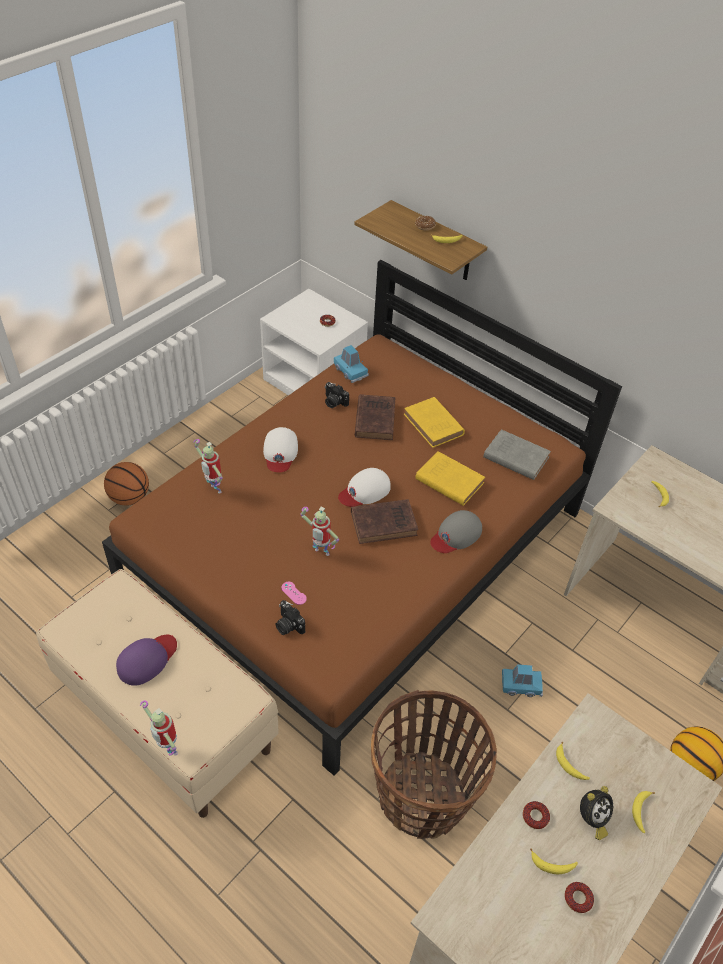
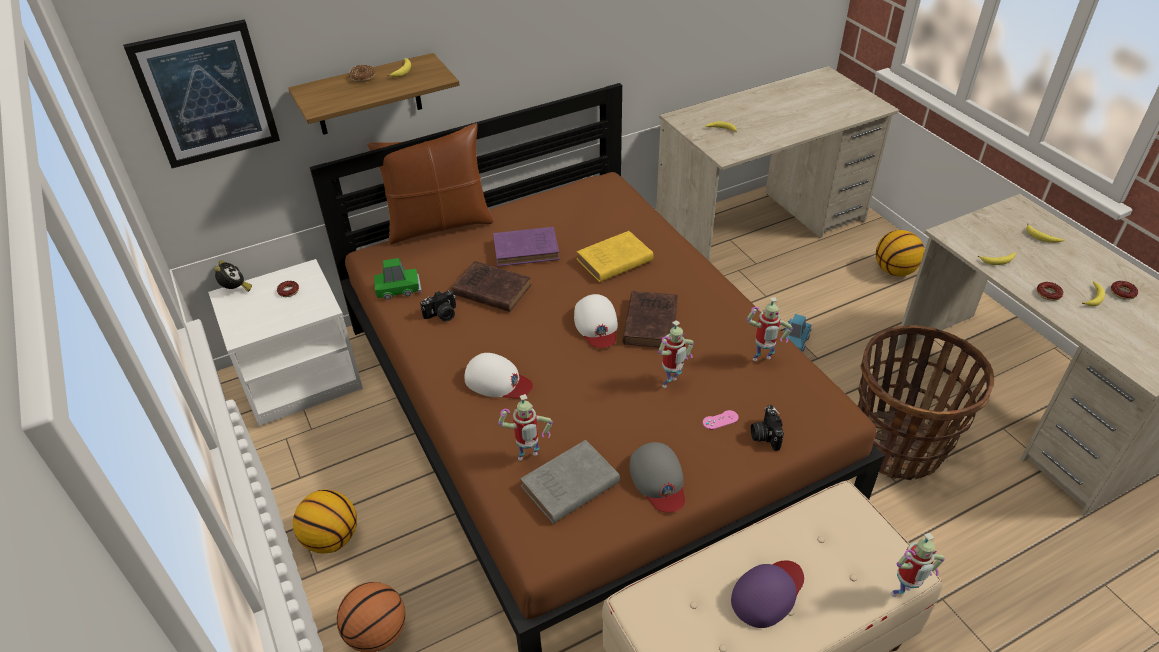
camera: 65 degrees left, 5 degrees down
purple cap [116,635,177,686] -> purple cap turned 75 degrees clockwise [731,561,804,628]
camera [276,600,305,635] -> camera turned 105 degrees clockwise [751,405,784,451]
blue toy car [334,345,369,383] -> green toy car [374,258,421,300]
yellow book [404,397,465,448] -> purple book [493,227,559,267]
grey cap [430,510,482,553] -> grey cap moved to [630,442,685,513]
grey book [483,429,551,480] -> grey book moved to [520,440,620,524]
alarm clock [580,786,614,840] -> alarm clock moved to [215,260,252,292]
none -> picture [123,20,280,168]
none -> basketball [293,489,357,553]
none -> brown pillow [367,123,494,244]
none -> toy robot [746,297,793,361]

